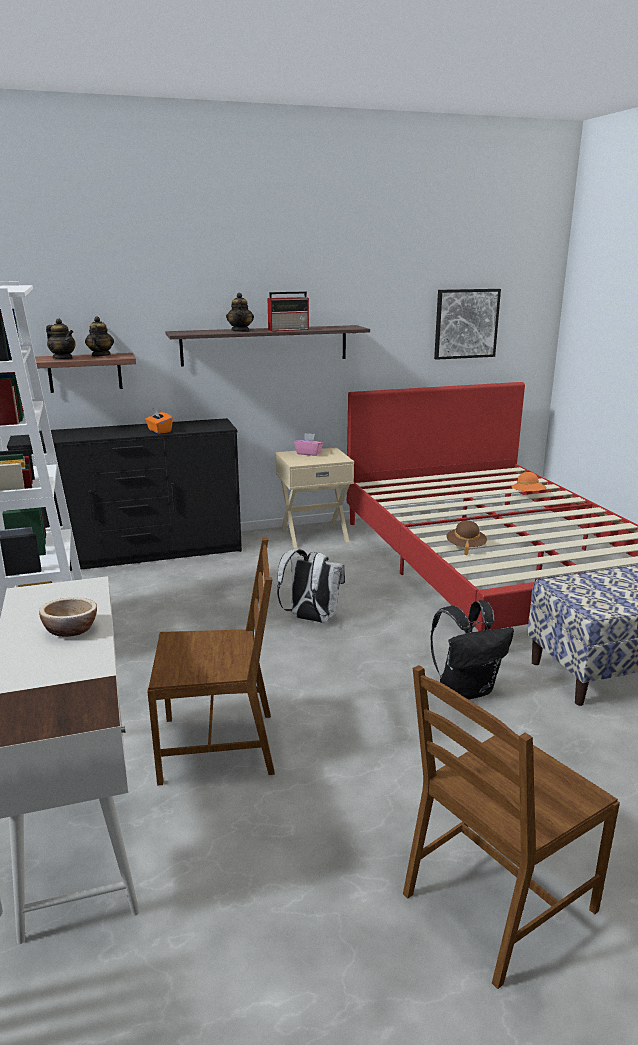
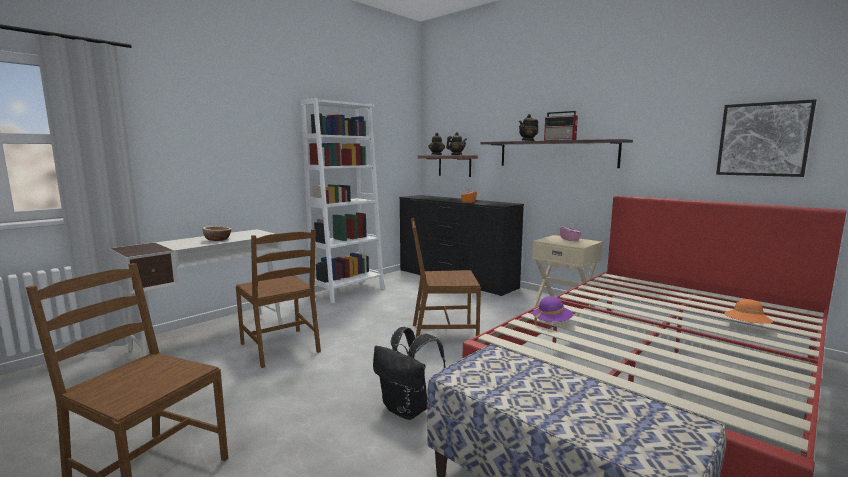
camera: 60 degrees right, 10 degrees down
white backpack [277,549,345,623] -> brown chair [411,219,481,337]
brown hat [446,520,487,555] -> purple hat [532,296,573,326]

